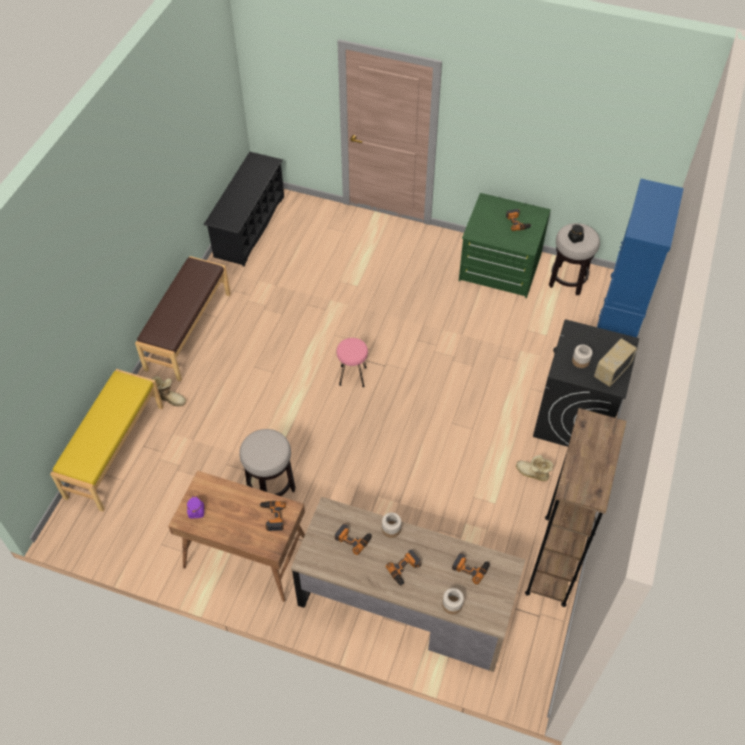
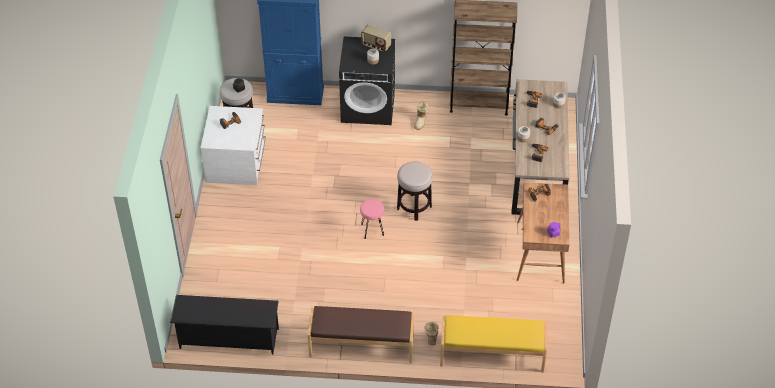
camera: 105 degrees left, 5 degrees down
stool [239,429,295,496] -> stool moved to [397,162,433,221]
green dresser [459,193,551,298] -> white dresser [201,106,266,185]

